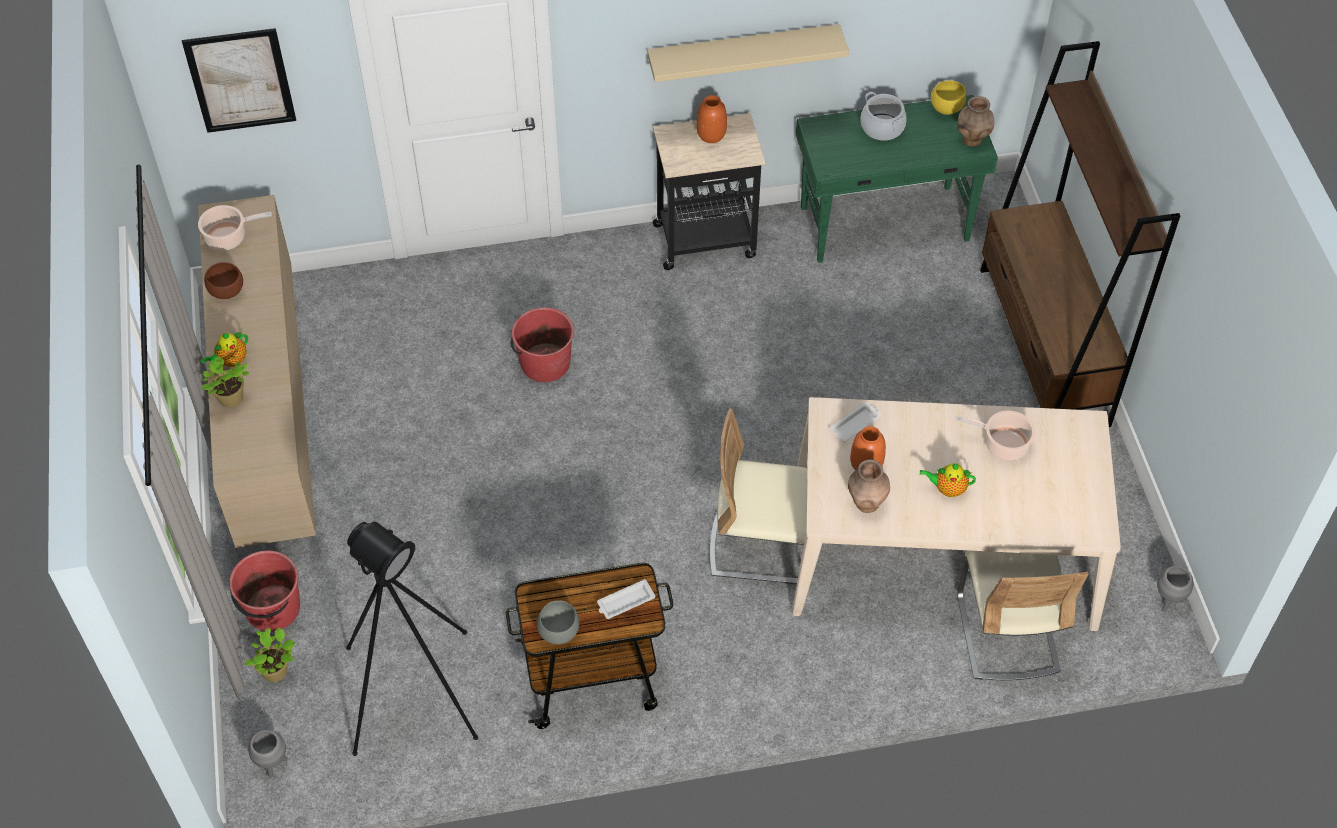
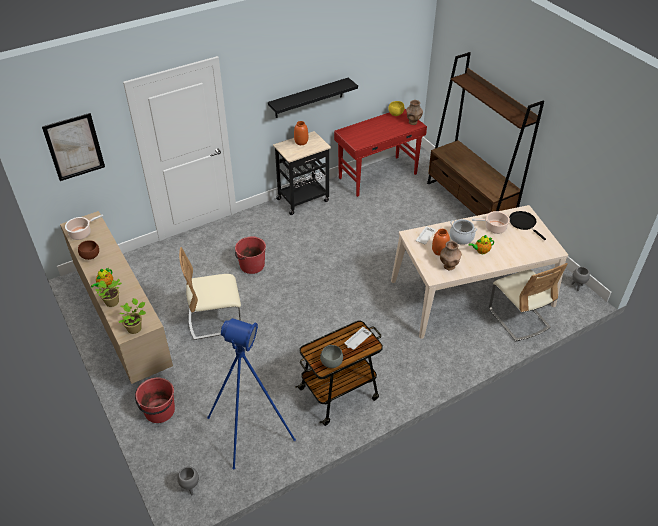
camera: 20 degrees left, 10 degrees down
potted plant [244,627,295,682] -> potted plant moved to [119,298,146,334]
black floor lamp [346,522,478,756] -> blue floor lamp [207,318,296,470]
beige shelf [647,24,849,82] -> black shelf [268,77,358,118]
beige chair [710,408,807,584] -> beige chair moved to [179,247,241,340]
green console table [796,95,998,263] -> red console table [334,108,427,197]
cooking pot [860,92,907,141] -> cooking pot moved to [449,219,477,245]
none -> black frying pan [509,211,546,240]

